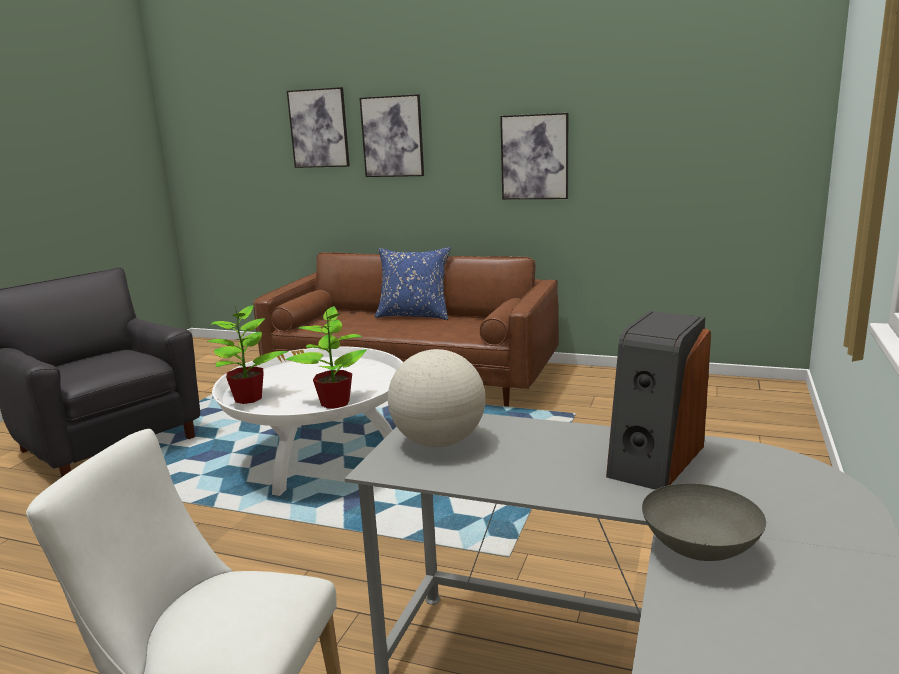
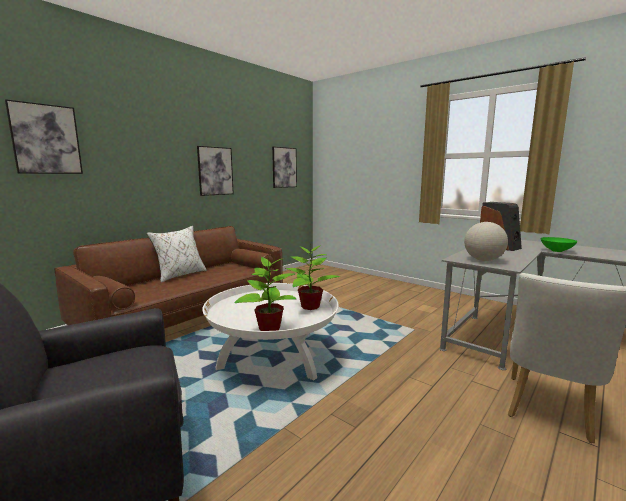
camera: 70 degrees left, 5 degrees down
picture [360,94,424,177] -> picture moved to [272,147,297,188]
blue pillow [375,247,451,320] -> white pillow [147,226,207,283]
grey bowl [642,483,766,561] -> green bowl [540,237,577,252]

